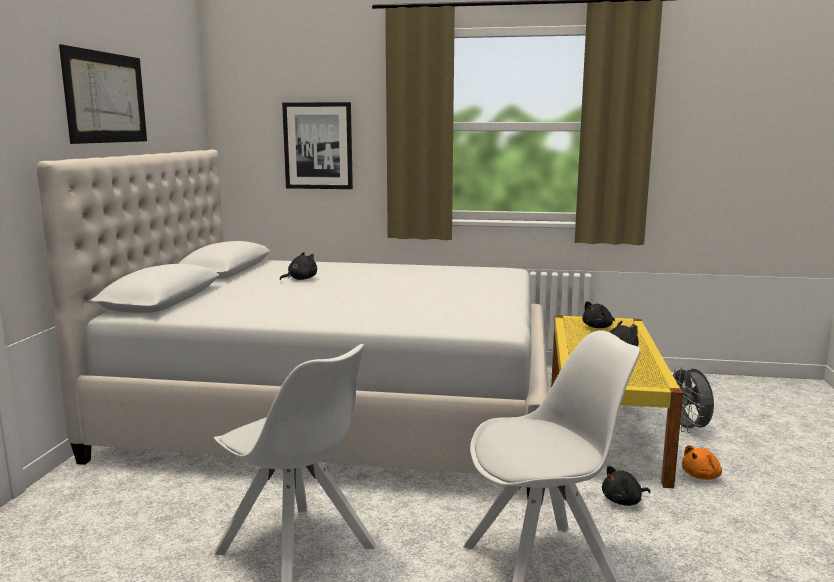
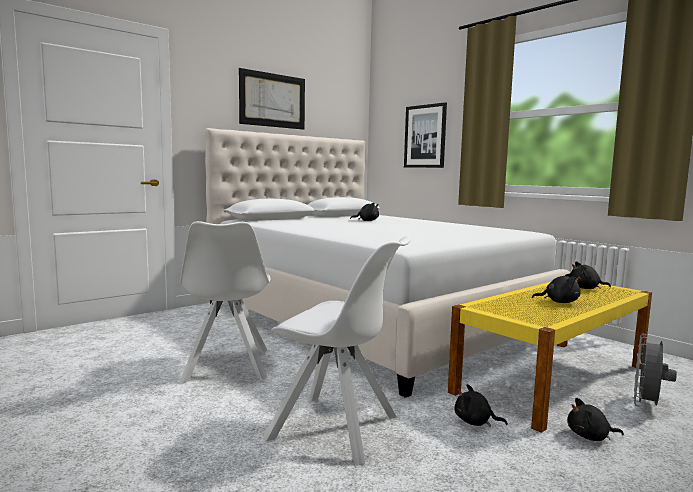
camera: 40 degrees right, 5 degrees down
orange plush toy [682,445,722,480] -> black plush toy [567,398,624,441]

